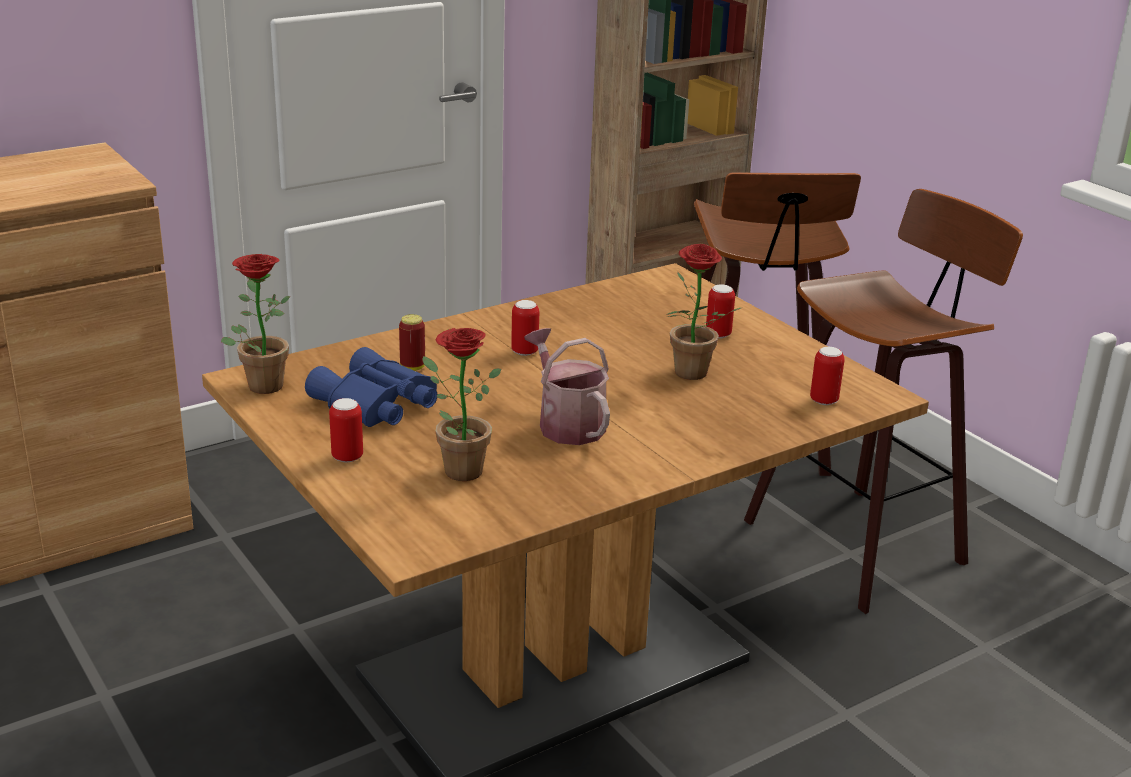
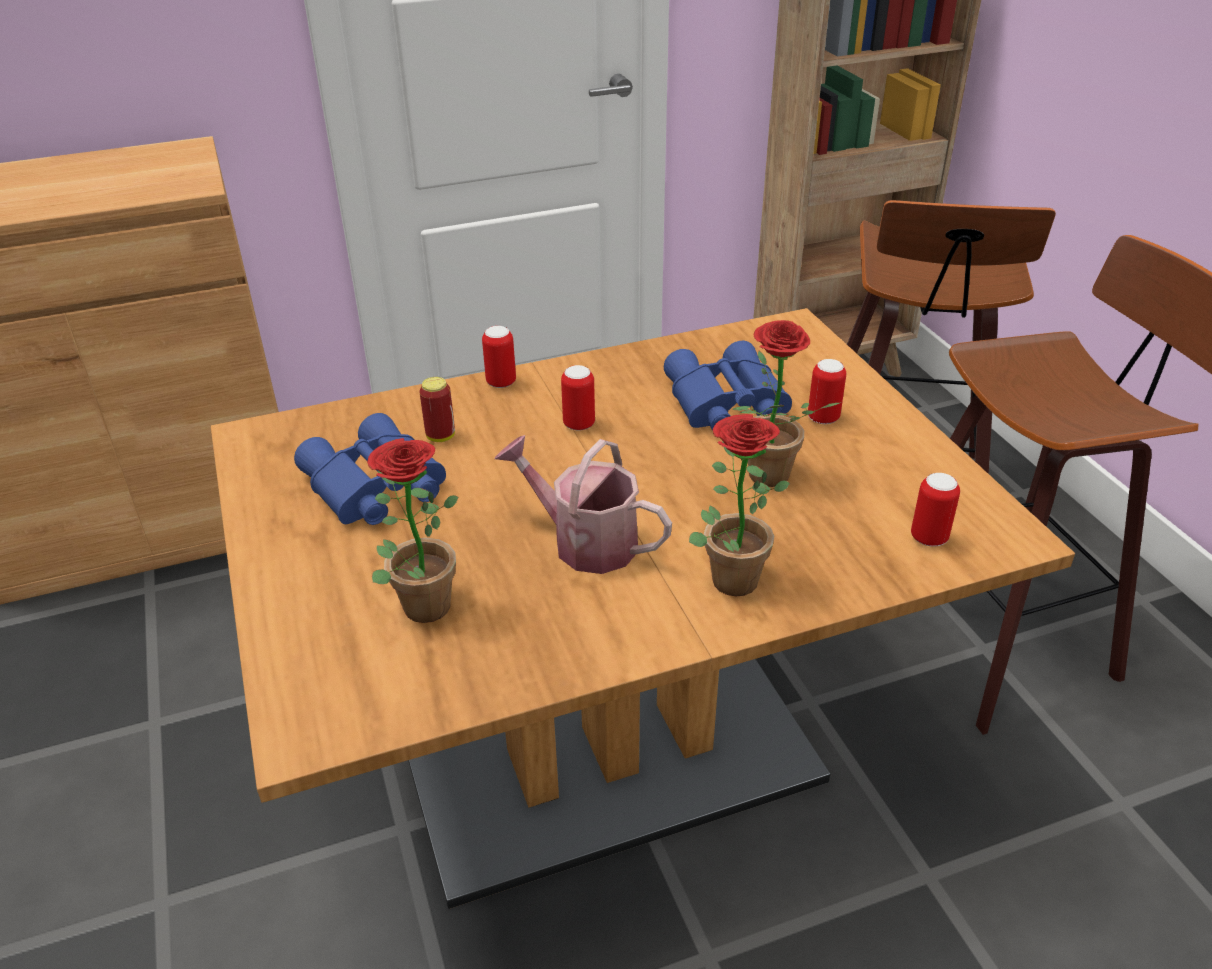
camera: 15 degrees right, 10 degrees up
potted plant [221,254,290,394] -> potted plant moved to [689,414,790,596]
can [329,398,363,462] -> can moved to [482,326,516,388]
watering can [524,328,610,445] -> watering can turned 45 degrees counterclockwise [495,435,672,574]
none -> blue binoculars [664,341,792,431]

